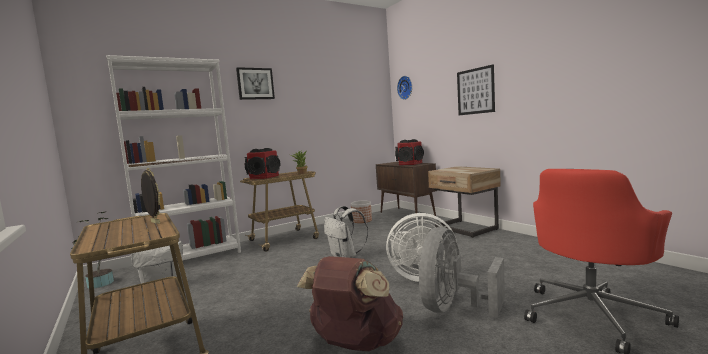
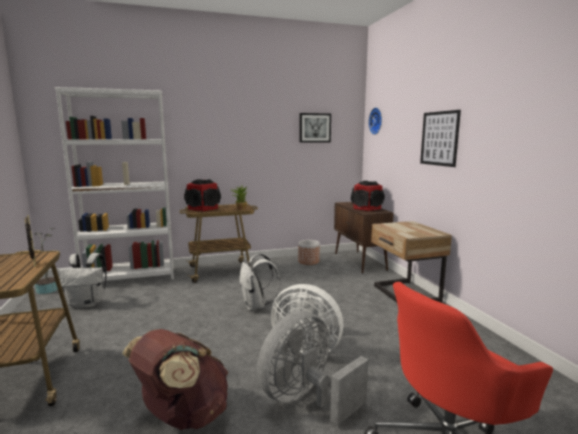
camera: 15 degrees right, 5 degrees up
picture [236,67,275,100] -> picture moved to [299,113,331,143]

